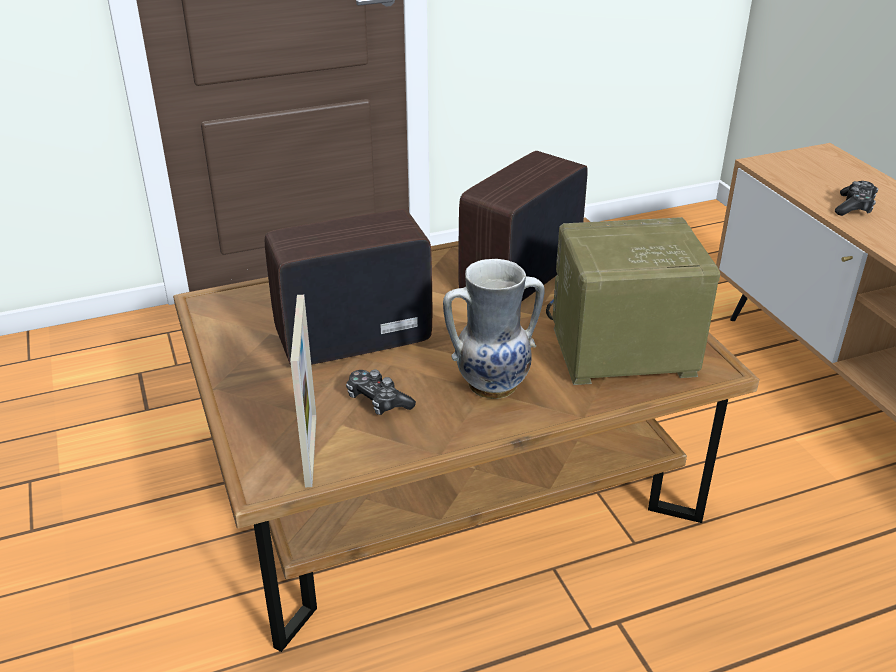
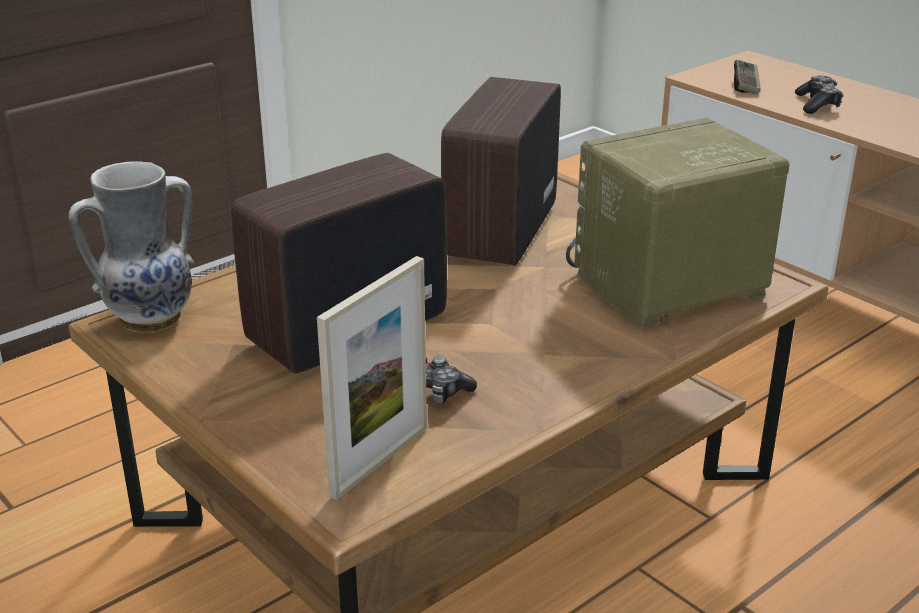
camera: 20 degrees left, 5 degrees down
picture frame [290,295,316,487] -> picture frame turned 60 degrees clockwise [317,256,427,500]
vase [443,259,545,399] -> vase moved to [69,161,195,333]
none -> game controller [734,60,760,95]

